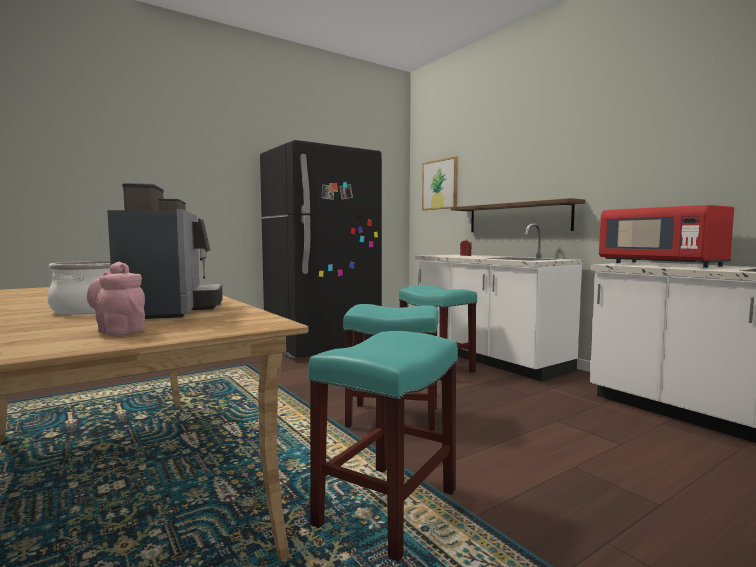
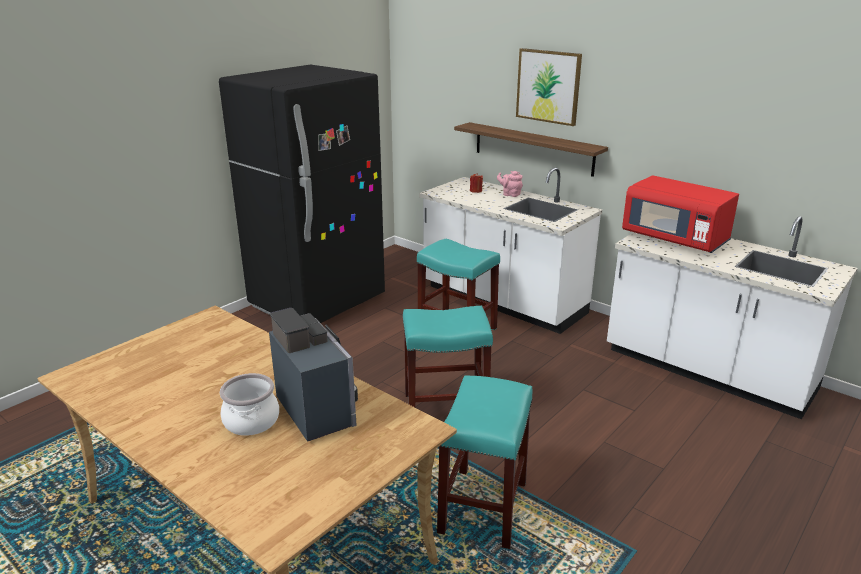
camera: 15 degrees left, 20 degrees up
pink teapot [87,262,145,336] -> pink teapot moved to [497,171,523,197]
picture [422,156,458,210] -> picture moved to [516,48,582,126]

